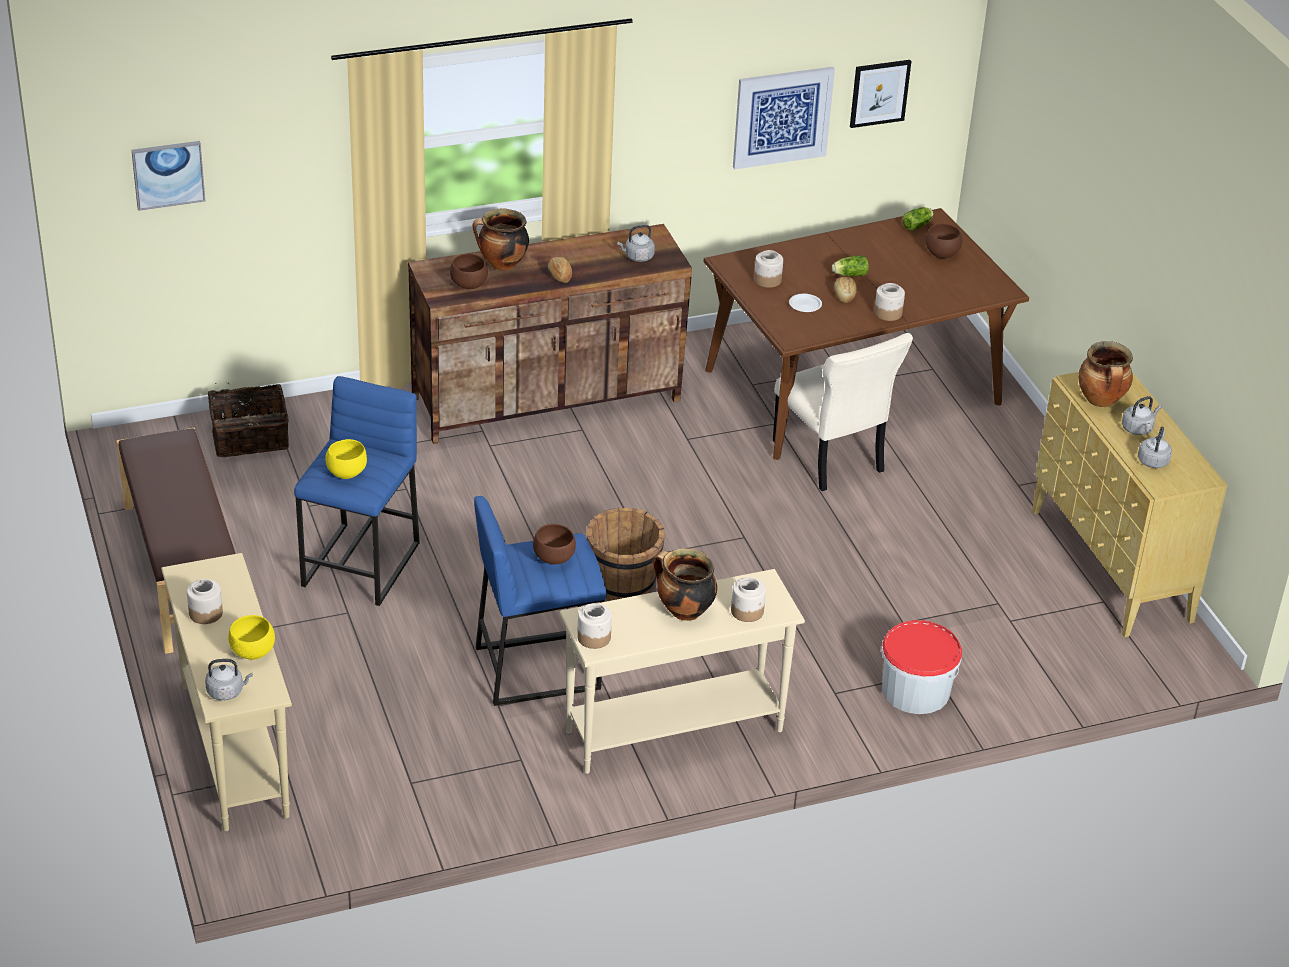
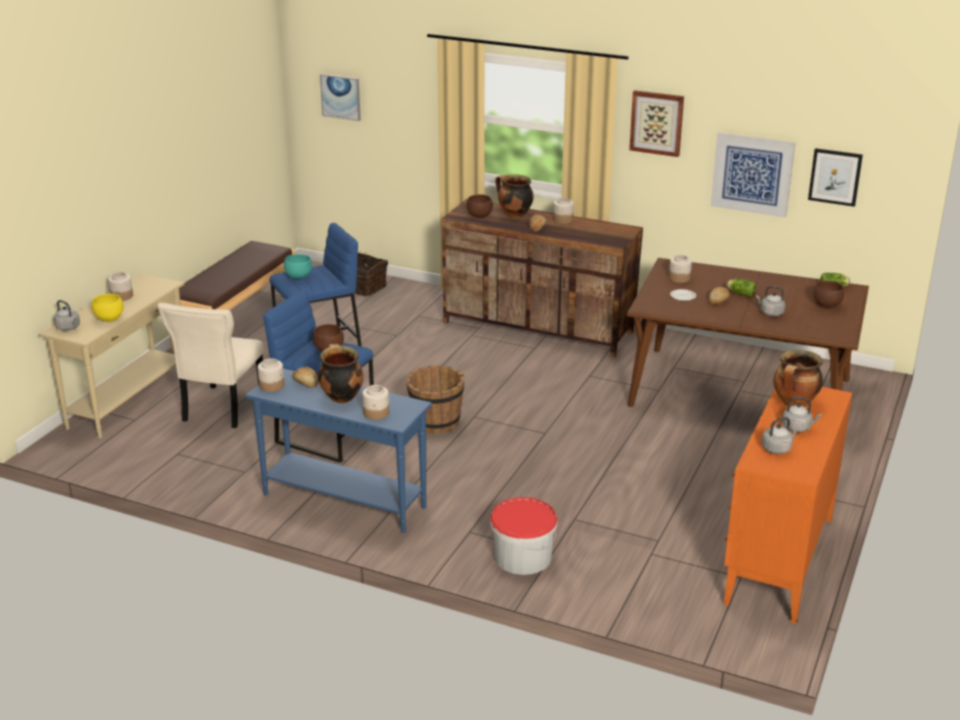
camera: 45 degrees right, 10 degrees down
yellow bowl [325,439,367,479] -> turquoise bowl [284,254,312,279]
beige console table [560,569,805,774] -> blue console table [245,368,432,534]
grey kettle [617,225,655,262] -> grey kettle moved to [756,286,785,317]
beige chair [773,333,913,491] -> beige chair moved to [158,303,264,428]
jar [874,283,905,321] -> jar moved to [553,198,574,224]
beige dresser [1032,372,1227,637] -> orange dresser [724,387,852,624]
none -> bread [293,367,318,388]
none -> picture [629,90,684,157]

